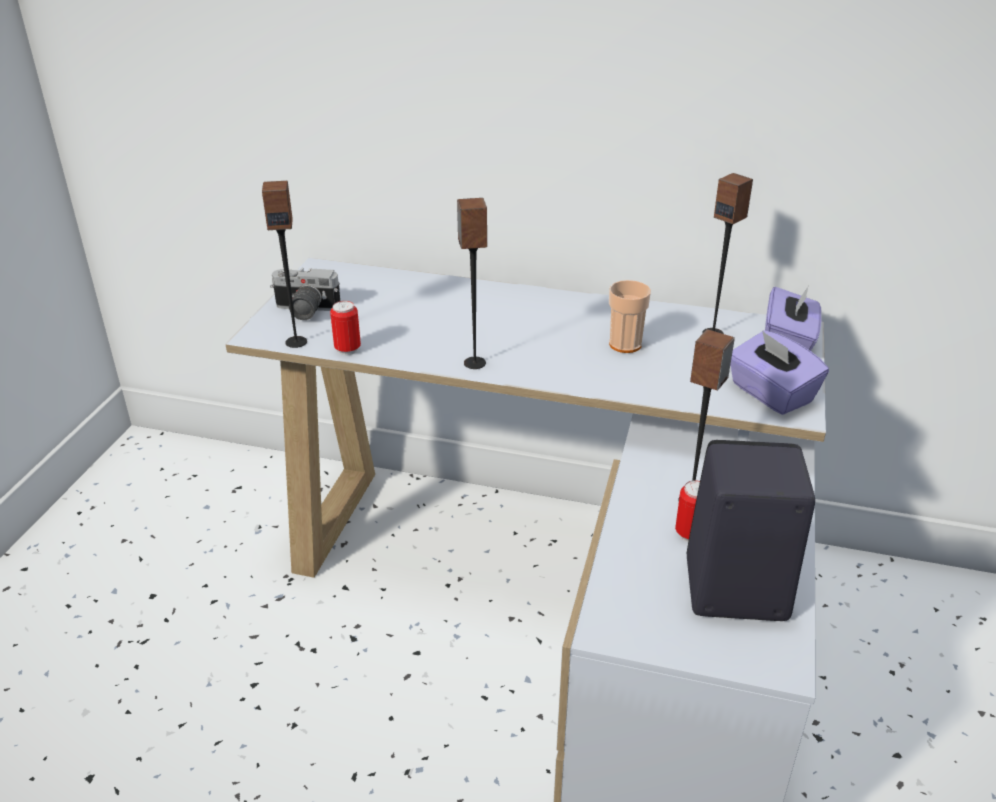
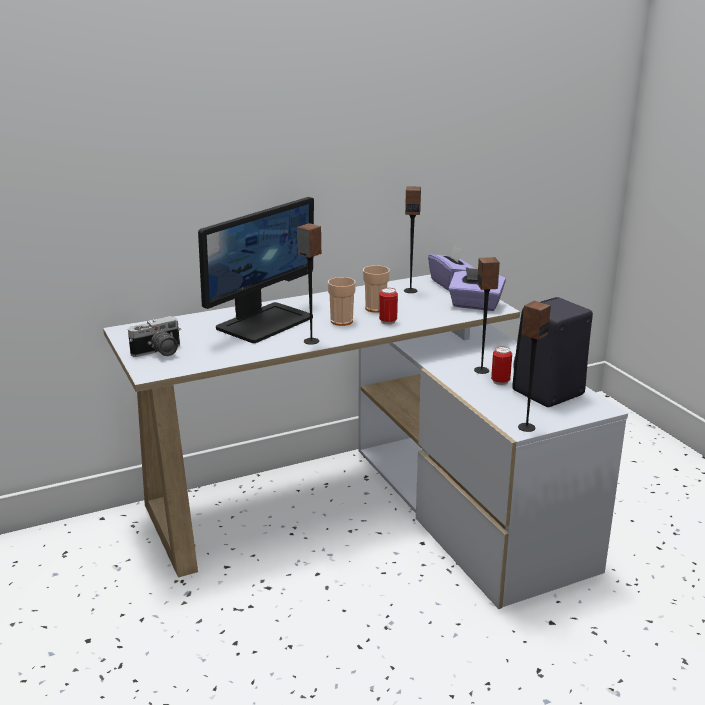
camera: 40 degrees left, 10 degrees down
speaker [262,181,307,348] -> speaker moved to [518,301,551,432]
can [330,301,361,355] -> can moved to [379,288,398,325]
none -> monitor [198,197,314,343]
none -> cup [328,277,356,326]

